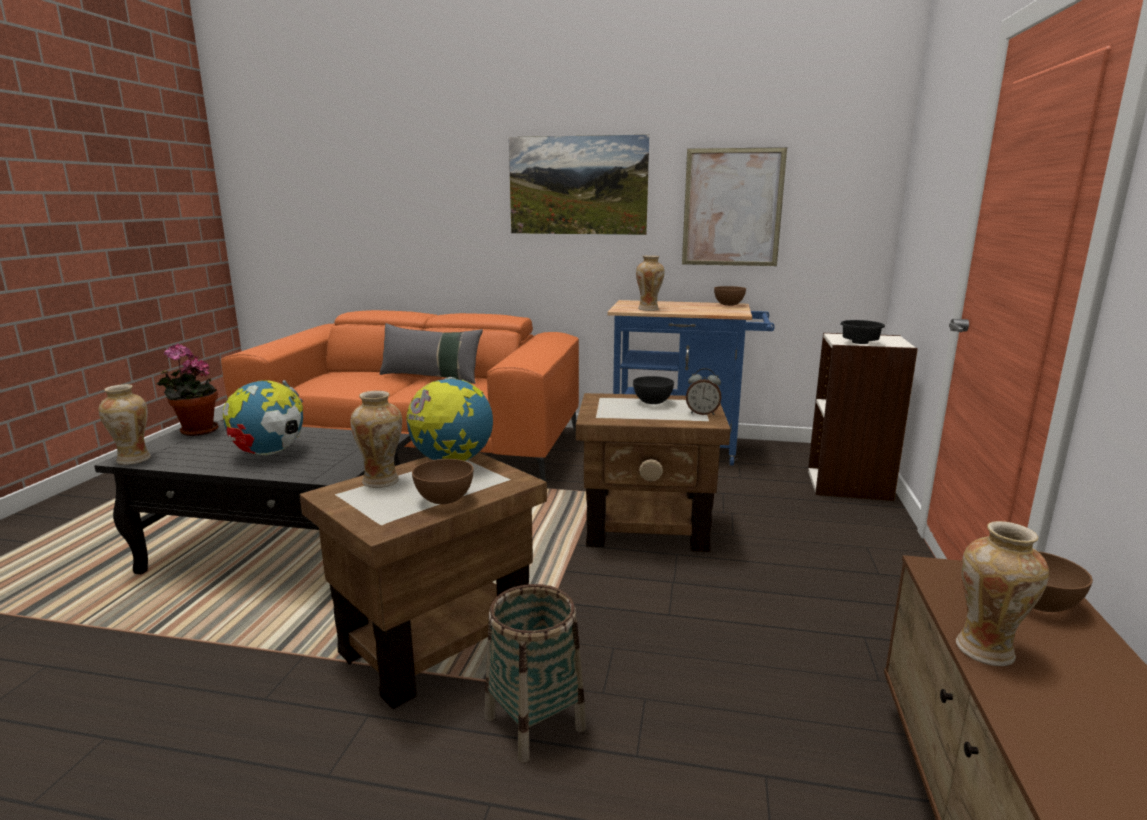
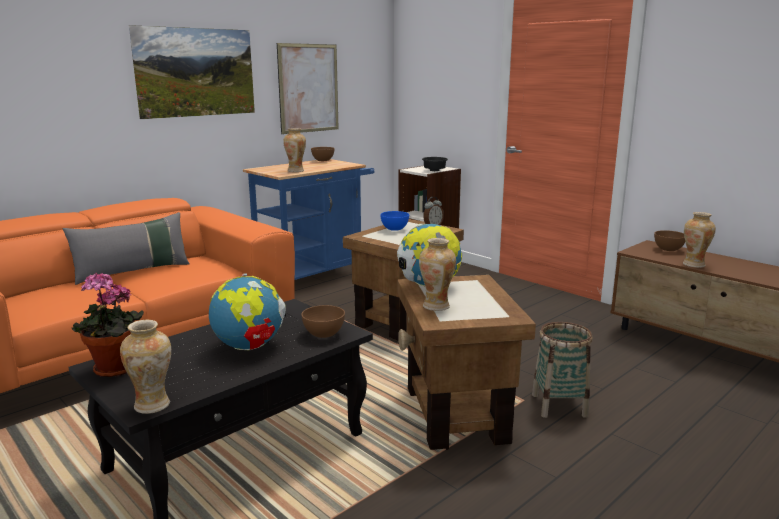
camera: 55 degrees left, 0 degrees up
brown bowl [412,459,473,504] -> brown bowl moved to [301,305,345,338]
grey bowl [633,376,674,404] -> blue bowl [380,211,409,231]

